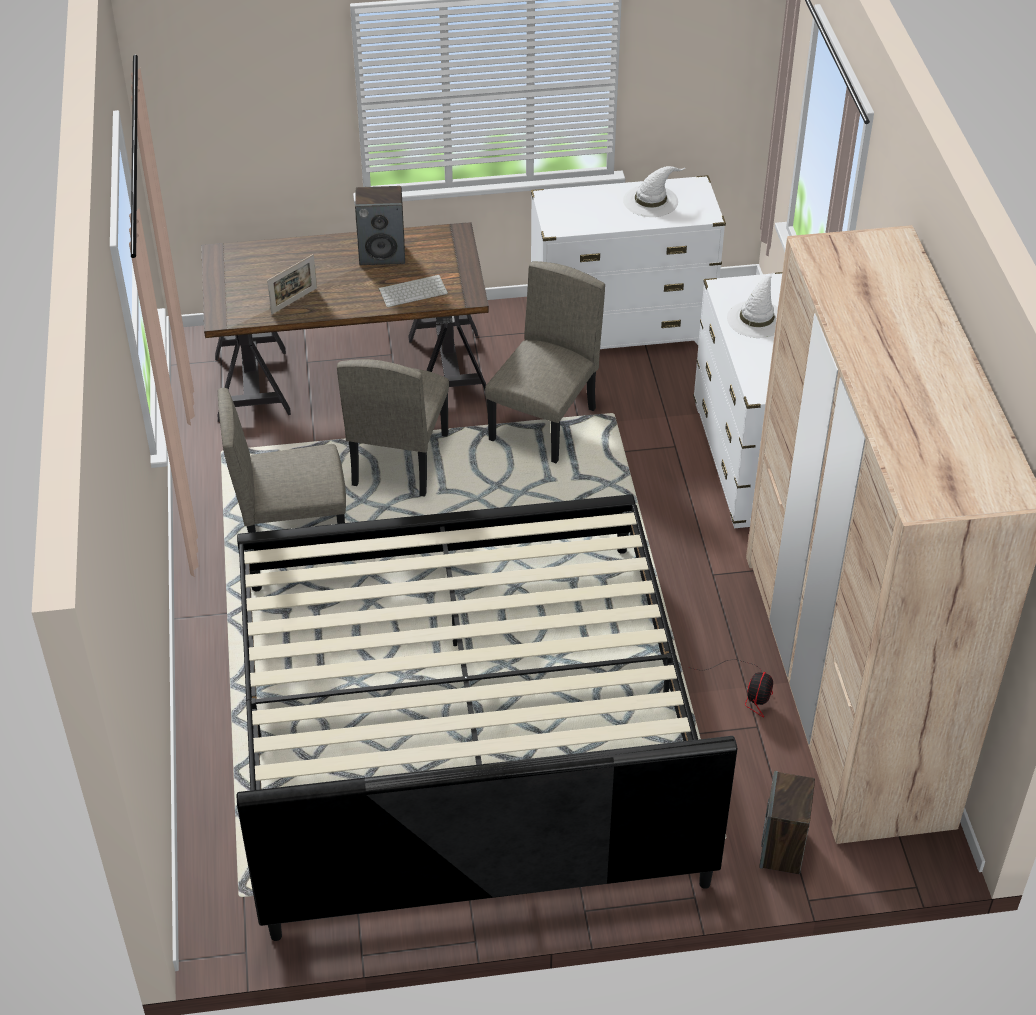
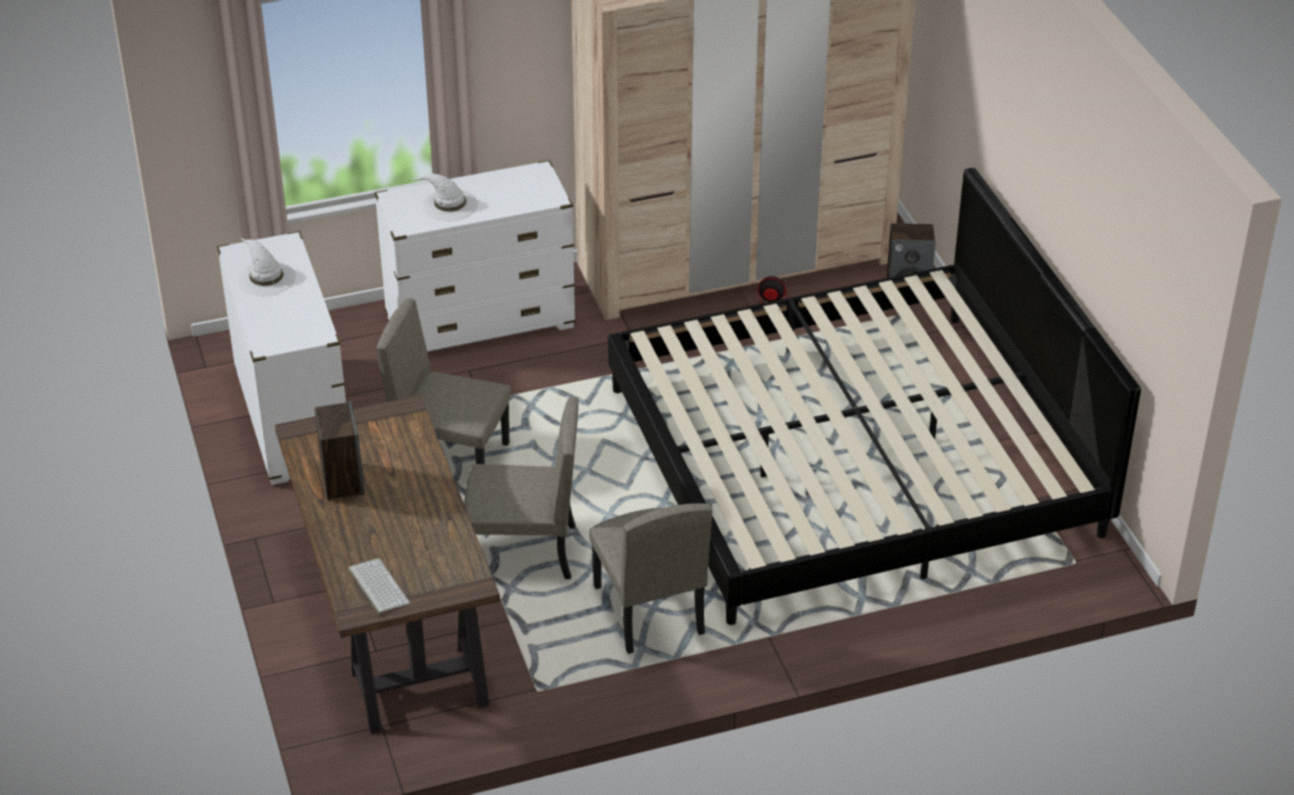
camera: 100 degrees left, 5 degrees down
picture frame [267,254,317,314] -> none
keyboard [378,275,448,307] -> keyboard moved to [349,558,410,615]

